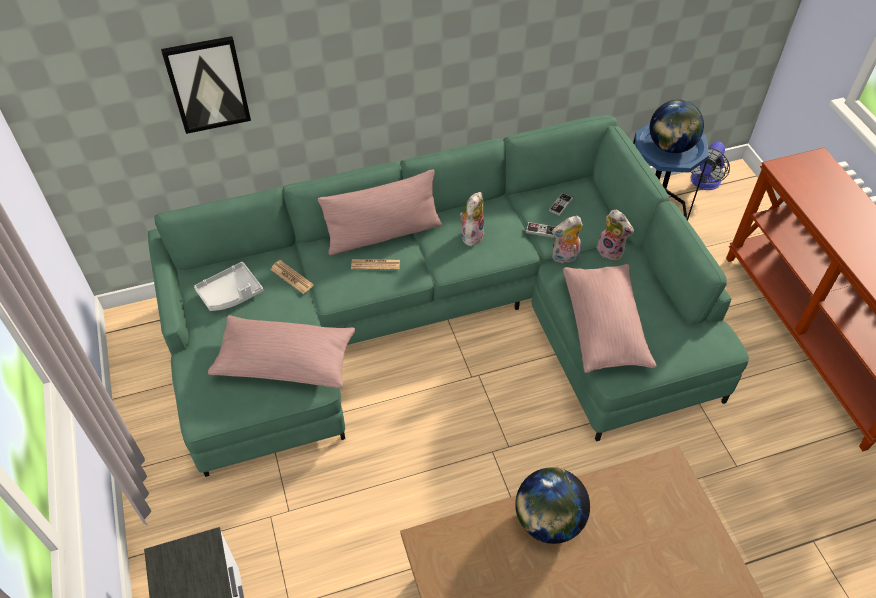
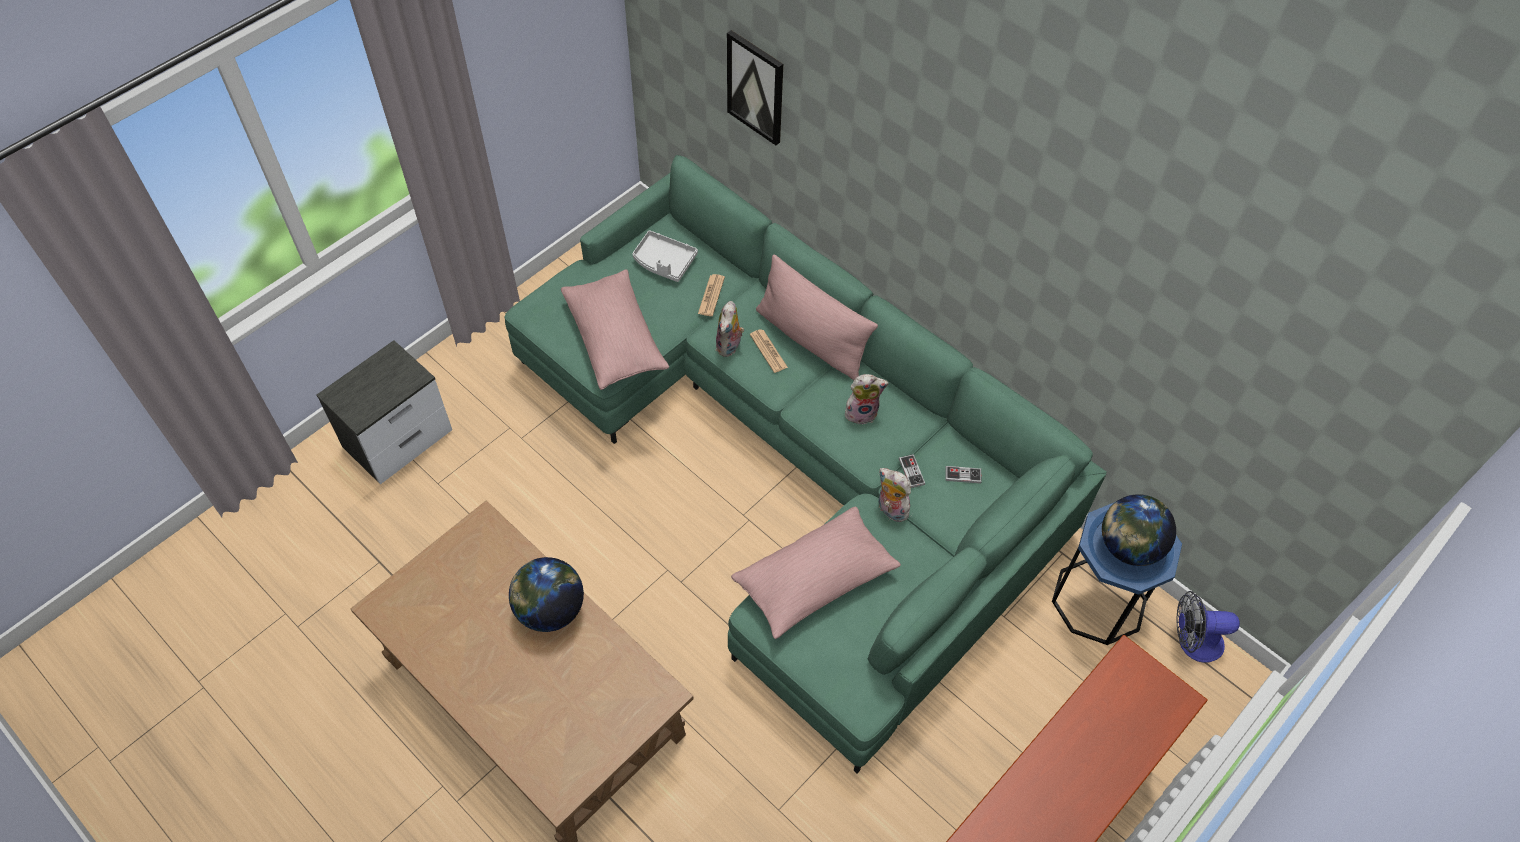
camera: 60 degrees right, 5 degrees up
plush toy [597,210,634,261] -> plush toy moved to [716,301,744,357]

